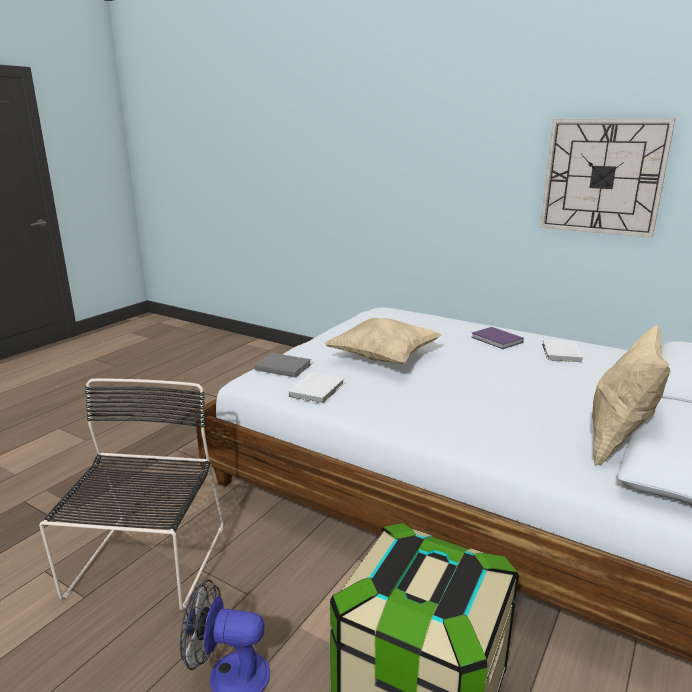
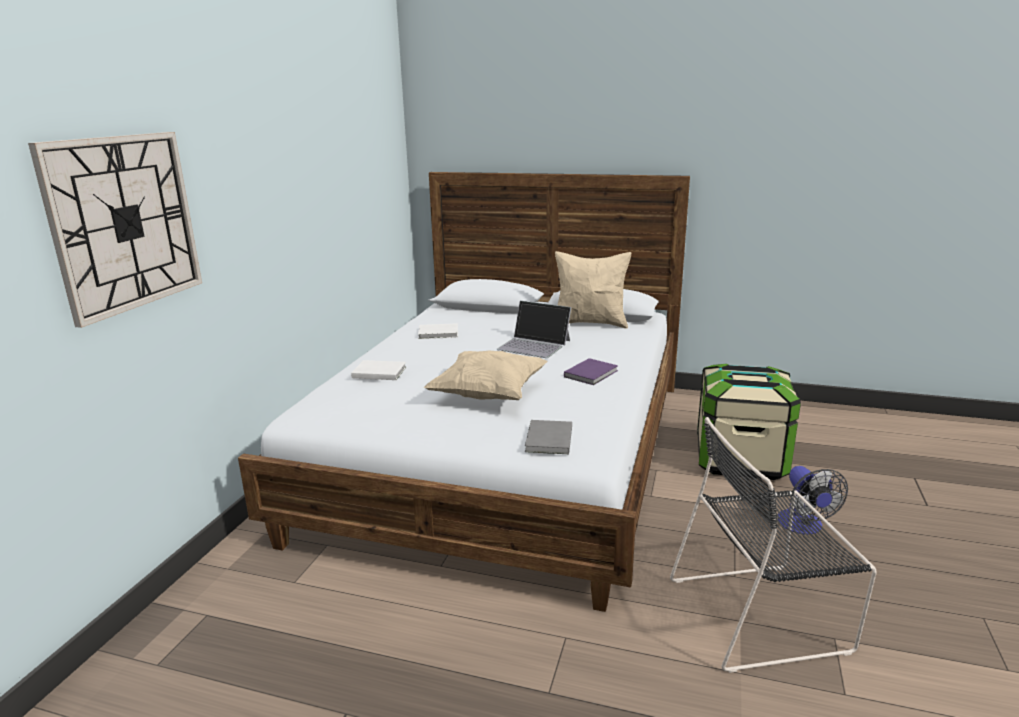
camera: 105 degrees left, 0 degrees up
white book [288,372,344,404] -> white book moved to [351,360,406,380]
purple book [471,327,524,349] -> purple book moved to [564,358,618,385]
wall clock [540,119,675,238] -> wall clock moved to [28,132,202,328]
none -> laptop [496,301,571,358]

